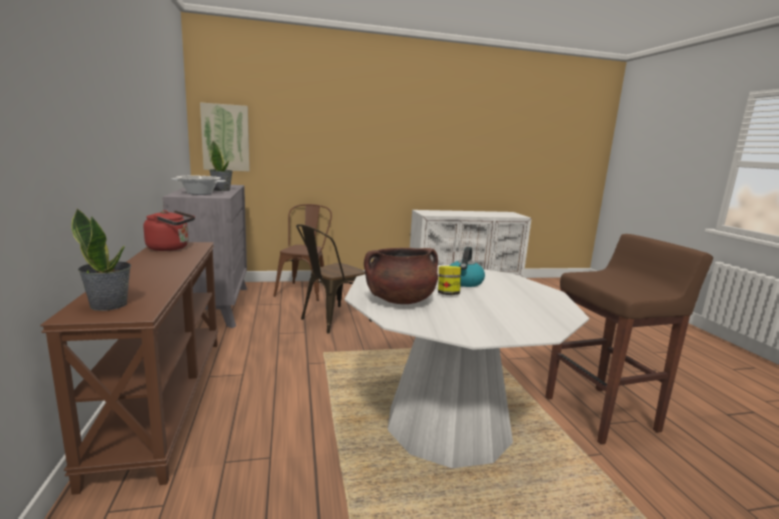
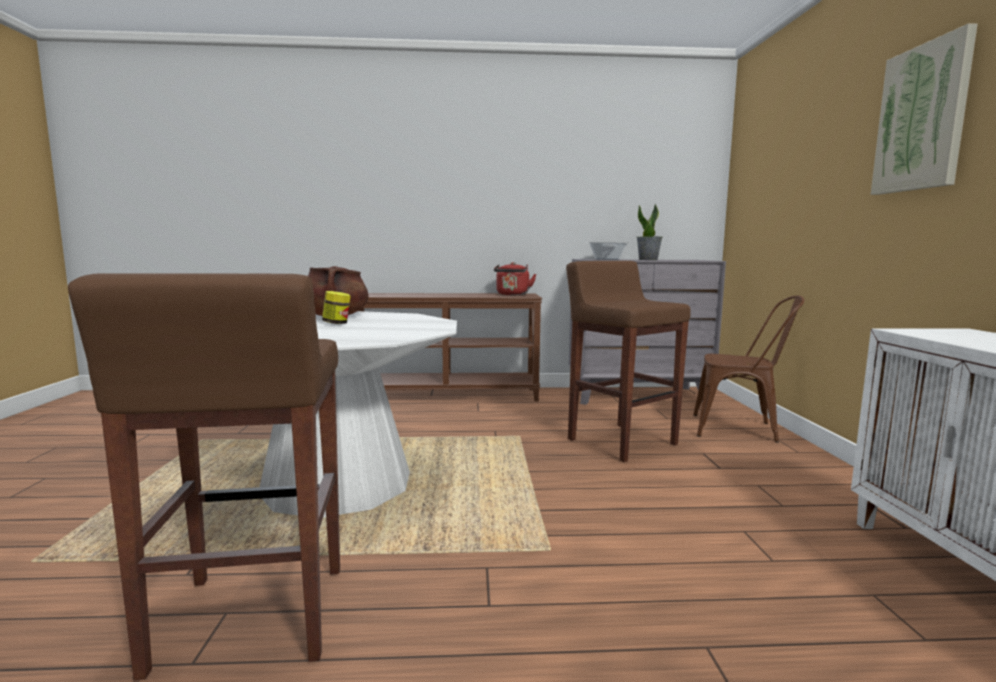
camera: 100 degrees right, 5 degrees down
potted plant [71,209,131,311] -> none
picture [200,102,250,171] -> picture moved to [871,23,978,195]
brown chair [296,224,372,334] -> brown stool [566,261,691,462]
kettle [450,247,485,287] -> none

